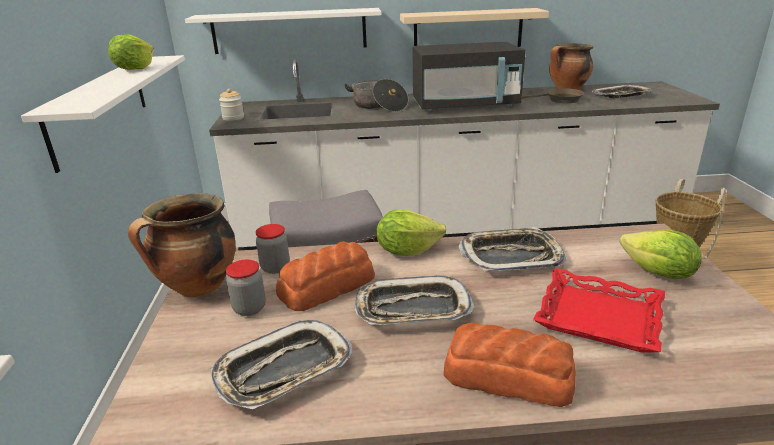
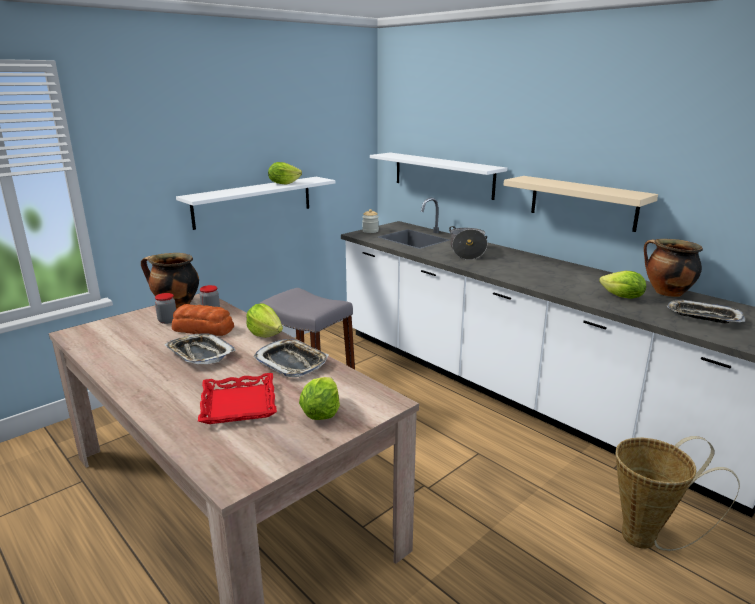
camera: 50 degrees right, 5 degrees down
tray [211,320,352,409] -> none
black microwave [413,42,526,111] -> none
bread [444,323,576,407] -> none
brown frying pan [522,88,584,103] -> lettuce [599,271,646,299]

